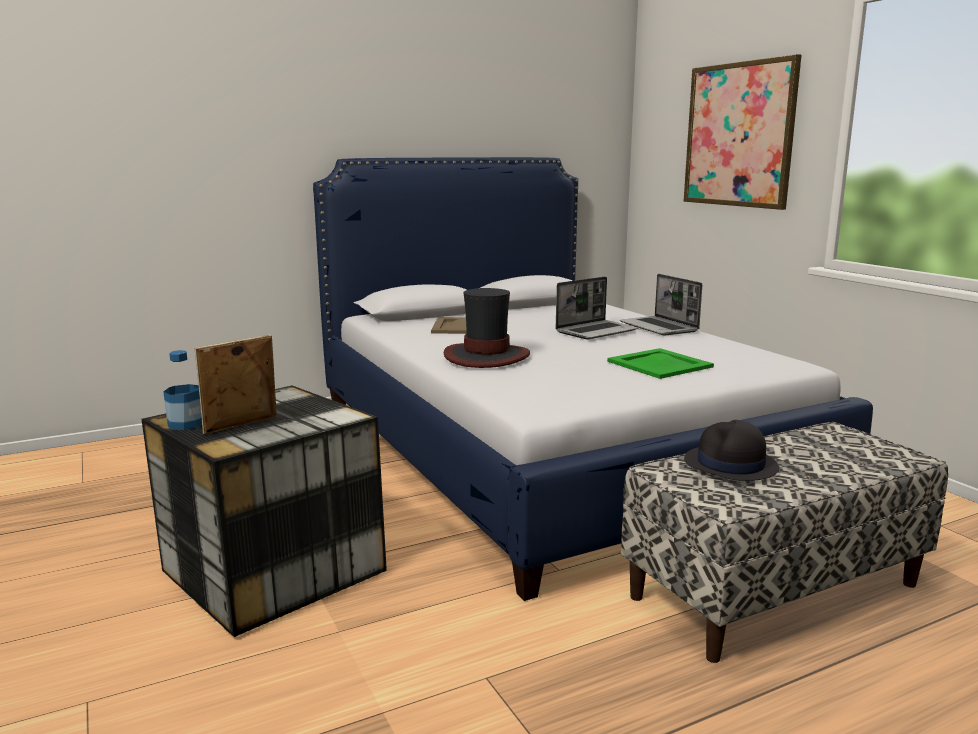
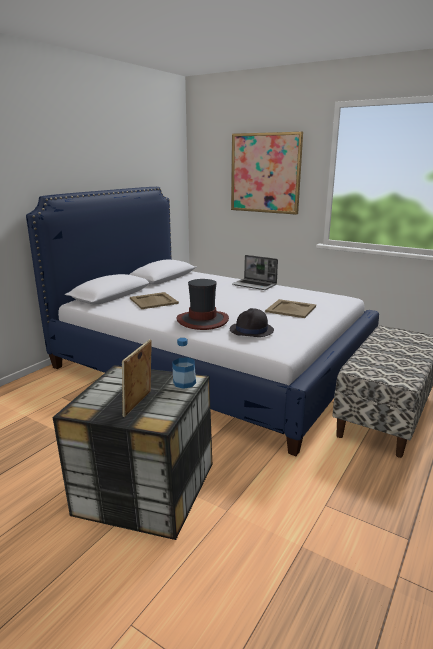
camera: 30 degrees left, 5 degrees up
bottle [163,350,202,430] -> bottle moved to [172,338,196,389]
laptop [556,277,638,339] -> none
green tray [607,348,714,379] -> beige tray [265,299,316,318]
black hat [684,420,779,481] -> black hat moved to [230,308,274,337]

